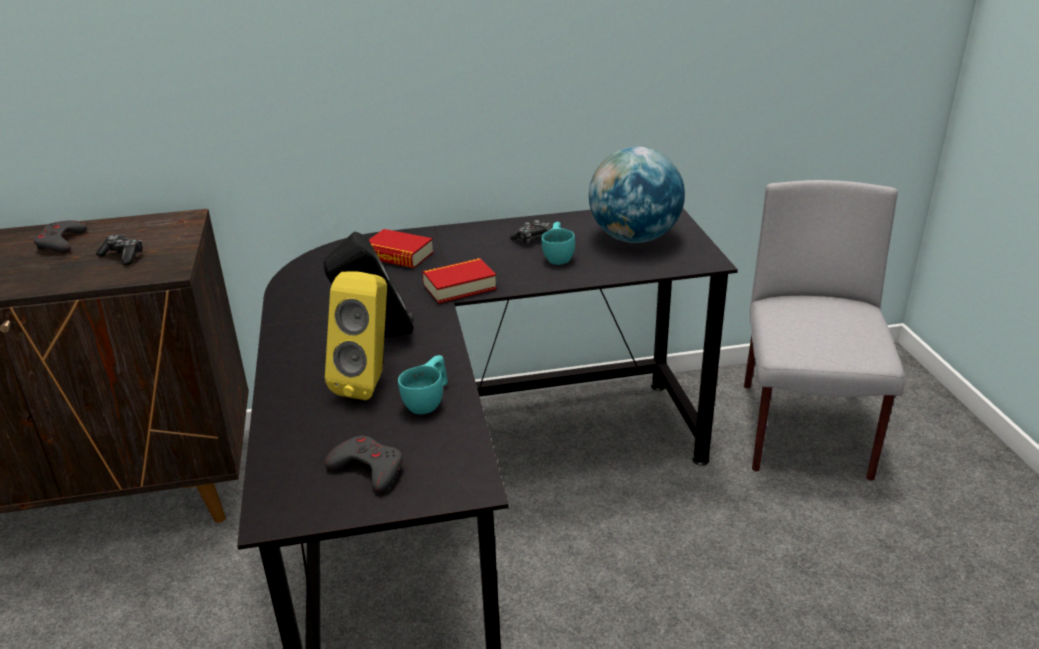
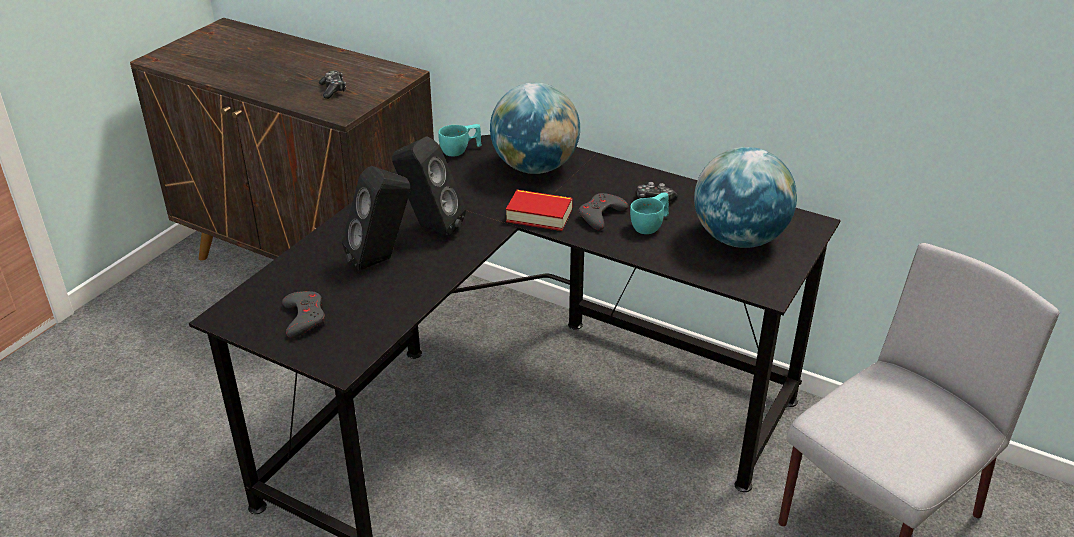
camera: 40 degrees right, 5 degrees up
grey game controller [34,220,87,253] -> grey game controller moved to [579,193,629,230]
yellow speaker [325,271,387,400] -> black speaker [342,166,410,271]
book [369,229,434,268] -> globe [490,83,580,174]
turquoise cup [398,355,448,414] -> turquoise cup moved to [438,124,482,156]

